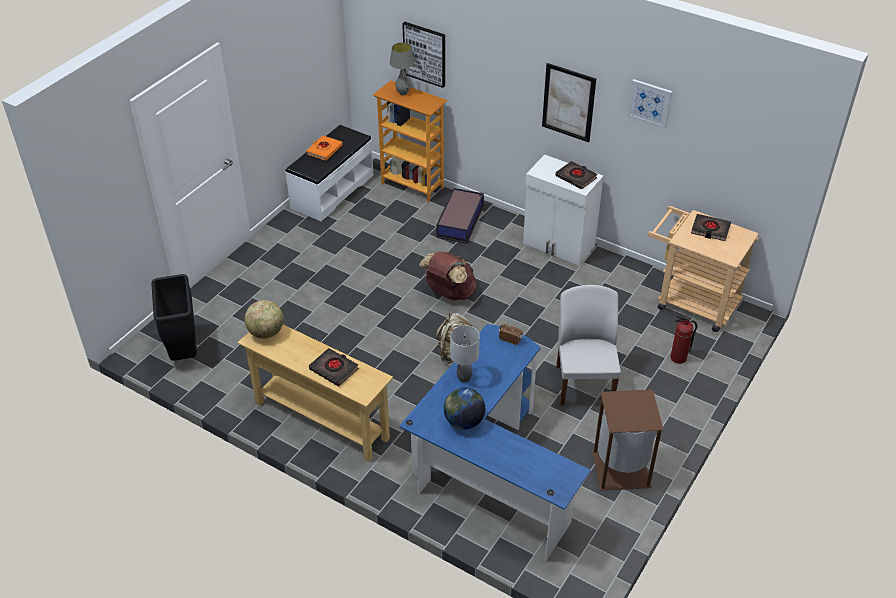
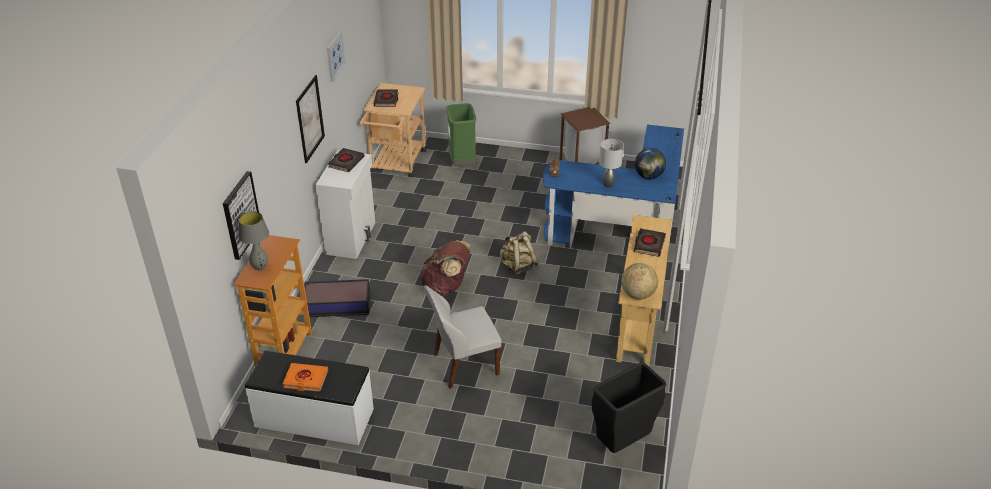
camera: 110 degrees left, 5 degrees down
white chair [556,285,621,406] -> white chair moved to [424,285,501,388]
fire extinguisher [670,315,697,364] -> green trash can [446,103,476,165]

